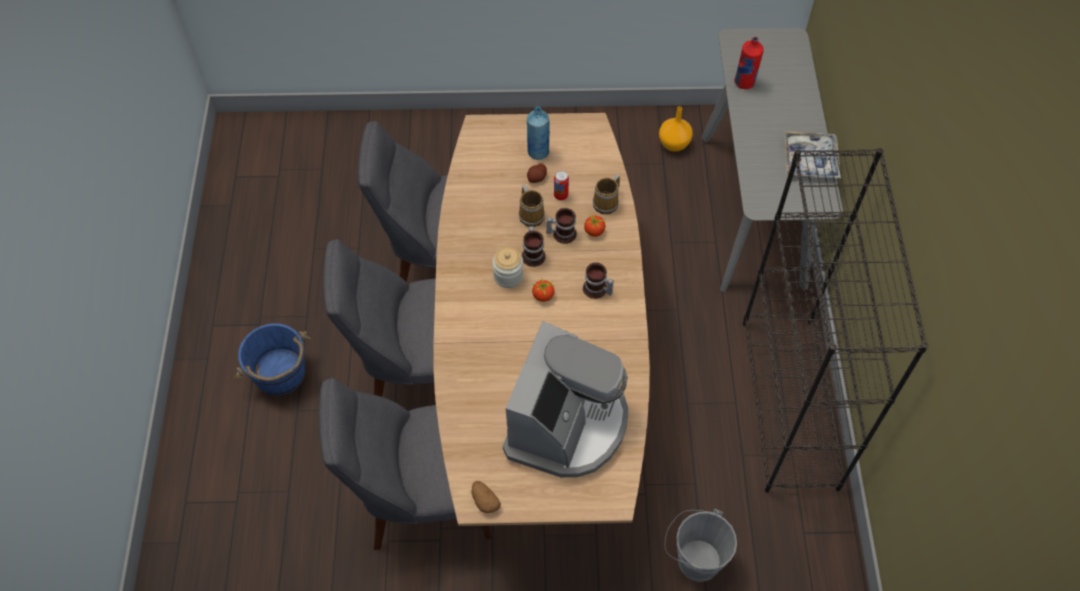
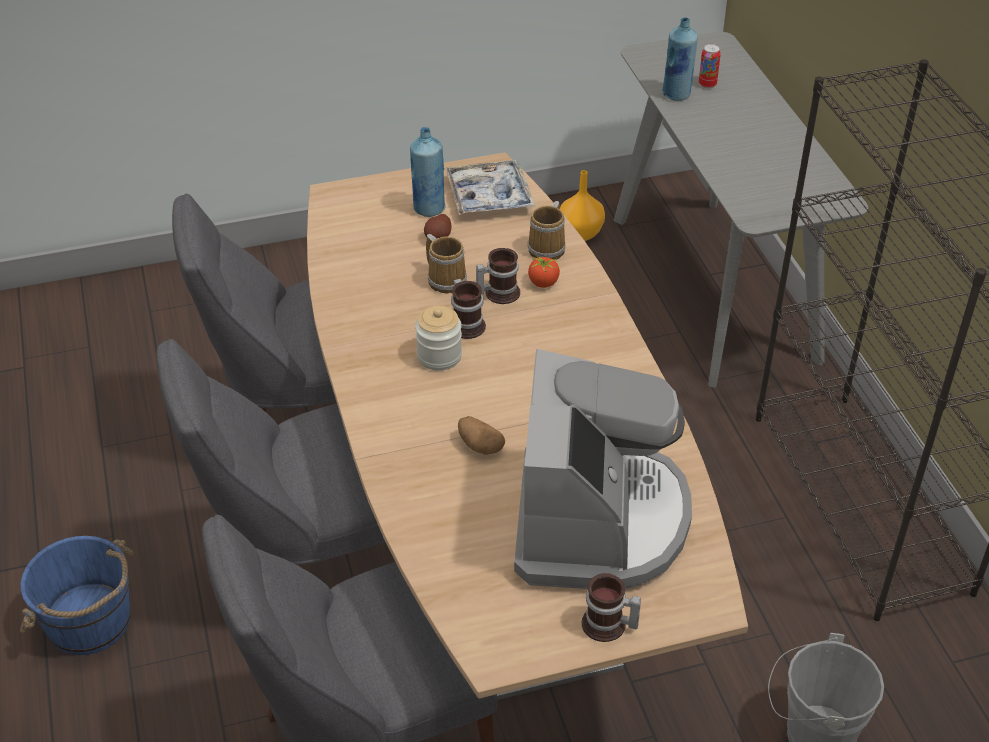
camera: 15 degrees left, 15 degrees down
potato [471,481,501,513] -> potato moved to [458,416,505,455]
tomato [531,279,555,302] -> none
can [554,171,569,200] -> can moved to [699,44,721,88]
mug [583,263,614,299] -> mug moved to [582,573,641,642]
red bottle [734,37,764,89] -> blue bottle [662,17,698,101]
tray [784,131,841,178] -> tray moved to [445,160,535,215]

